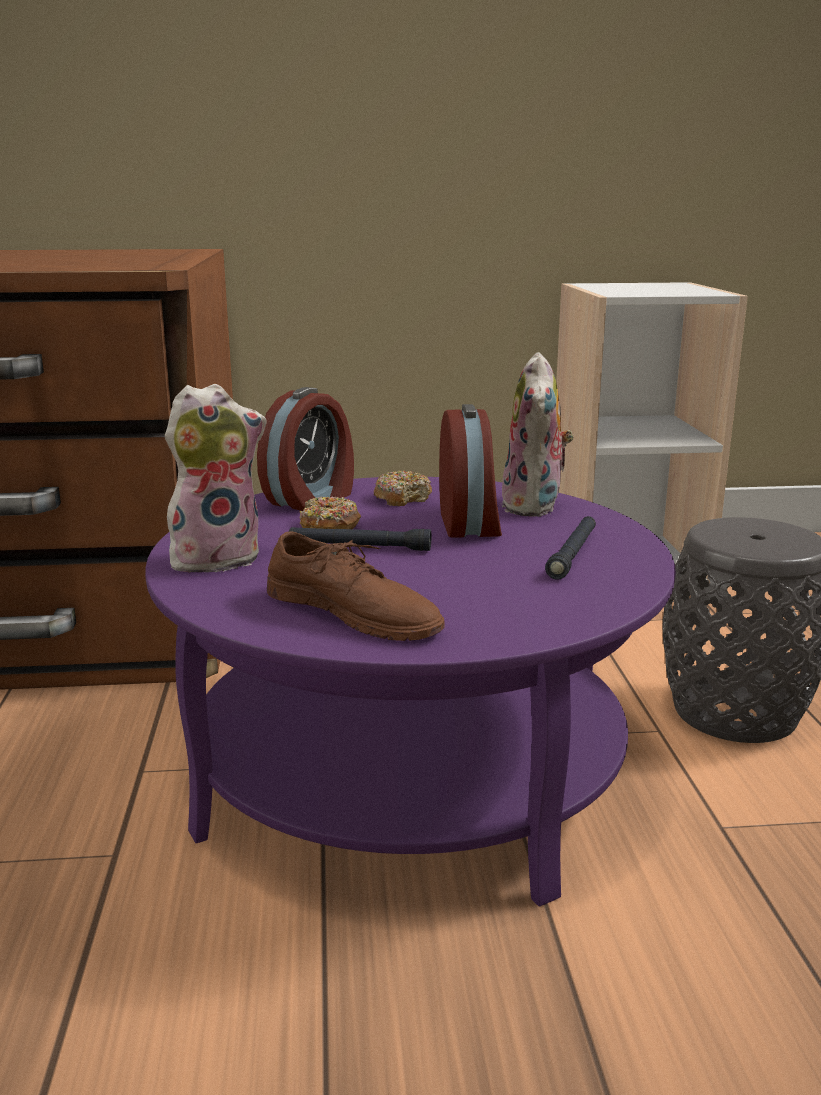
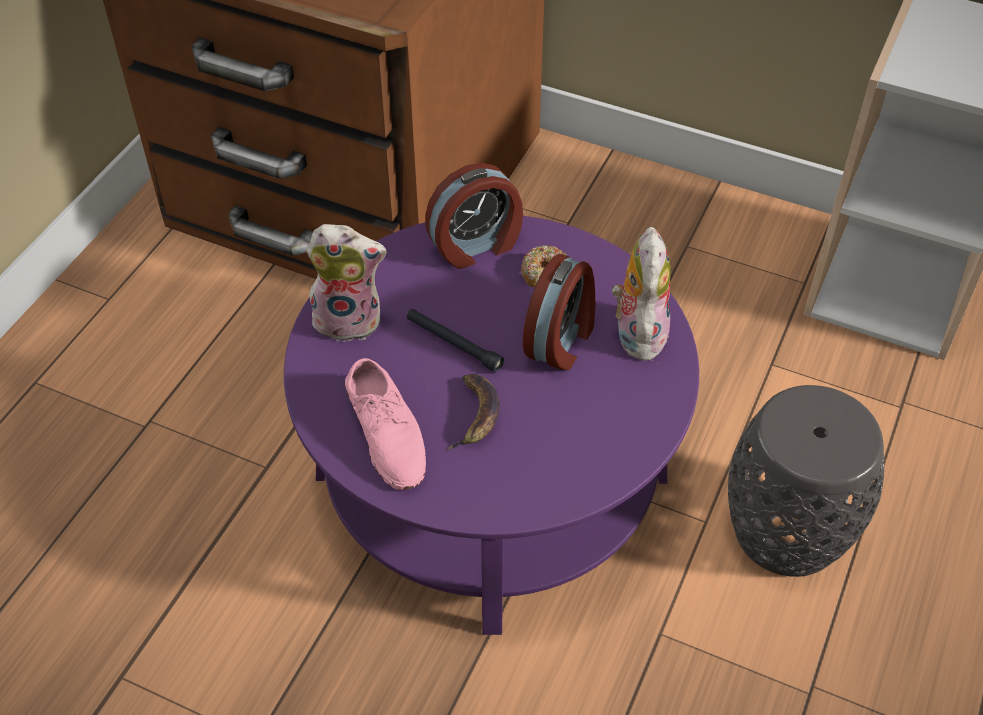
camera: 30 degrees right, 30 degrees up
brown shoe [267,531,444,641] -> pink shoe [345,358,426,490]
donut [300,496,361,529] -> none
plush toy [501,352,574,517] -> plush toy turned 150 degrees clockwise [612,227,671,361]
black flashlight [545,516,596,580] -> none
none -> banana [447,374,500,450]

